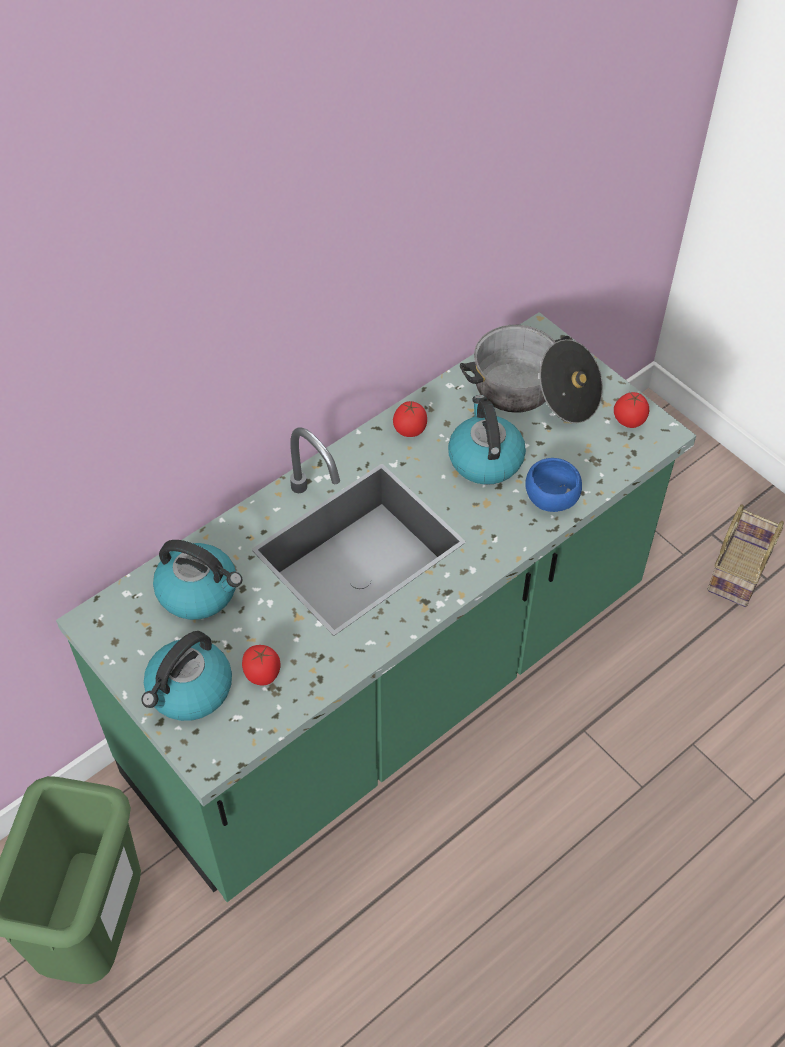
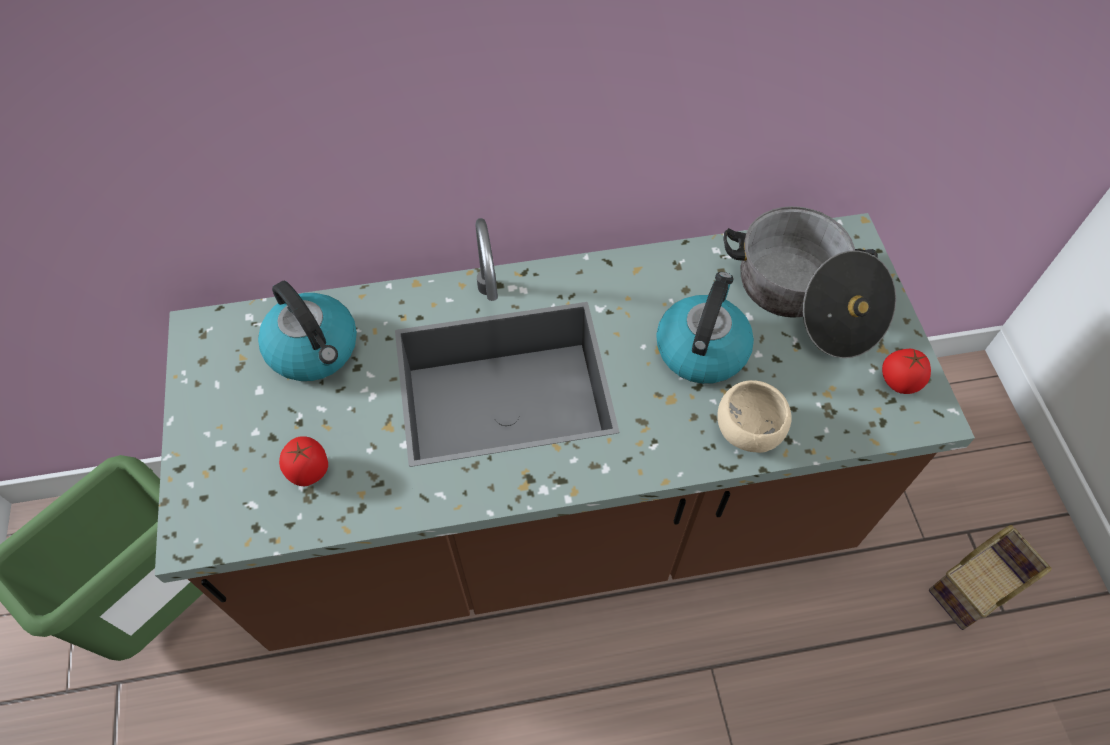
camera: 30 degrees right, 5 degrees up
green counter [56,312,696,902] -> brown counter [155,213,975,651]
kettle [142,631,232,721] -> none
tomato [393,401,427,437] -> none
blue bowl [525,458,582,512] -> beige bowl [717,380,792,453]

